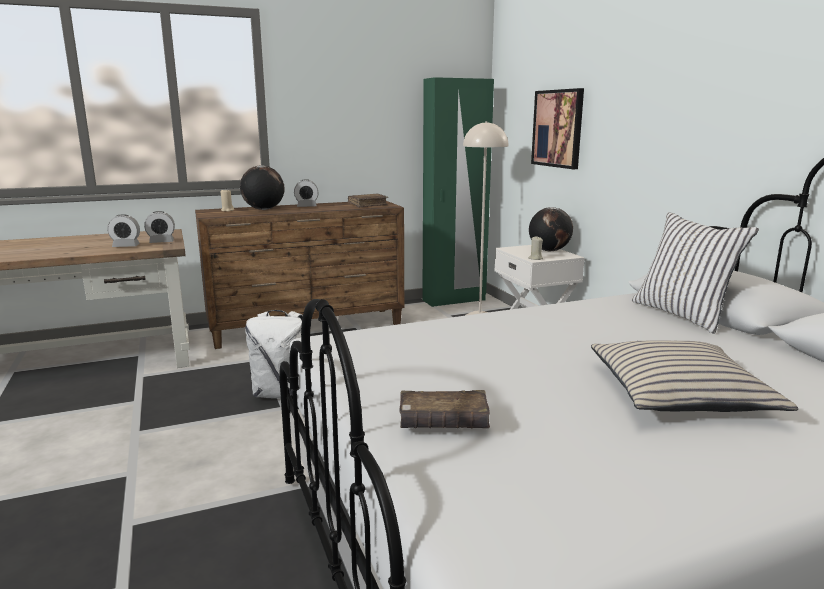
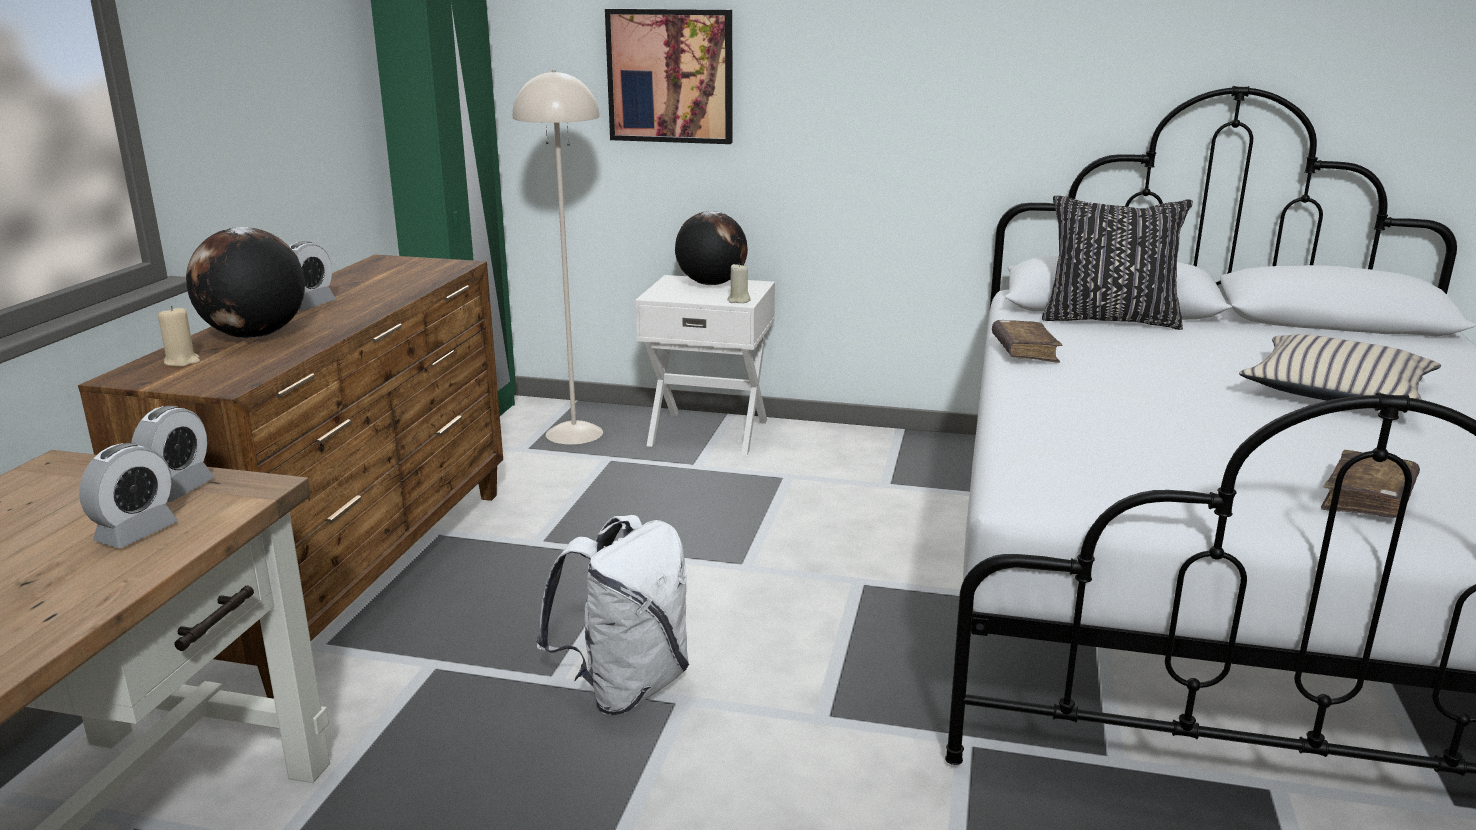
camera: 55 degrees left, 5 degrees up
brown book [348,194,388,208] -> brown book moved to [992,320,1063,363]
white pillow [632,212,759,334] -> black pillow [1042,196,1193,330]

